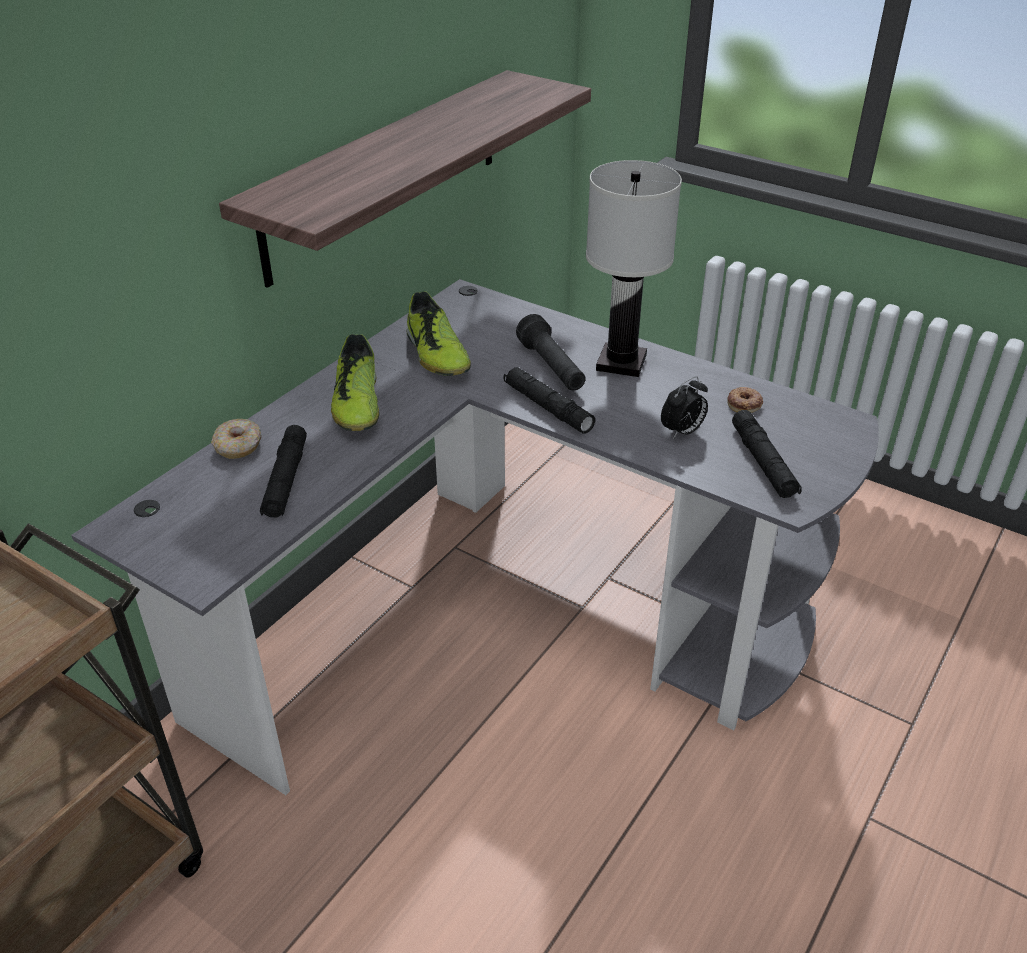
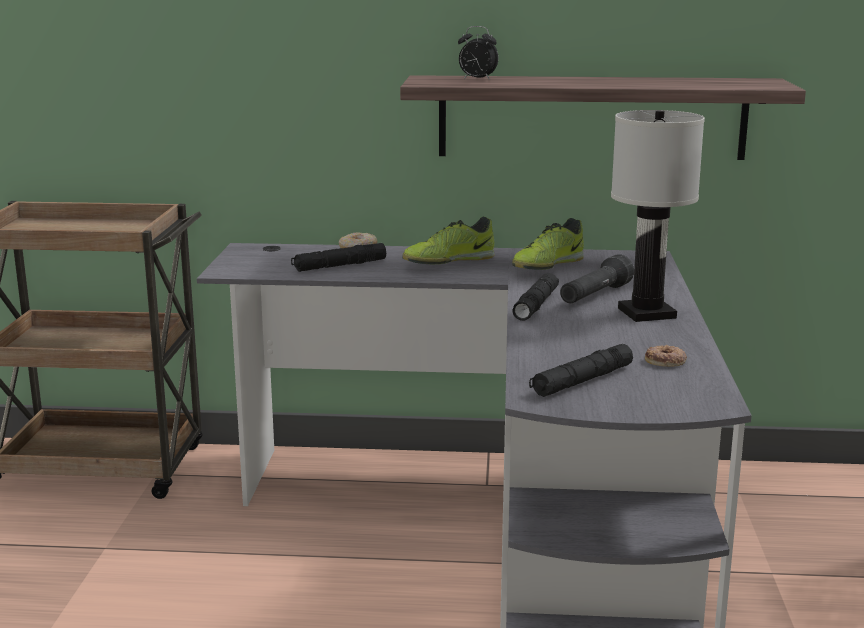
camera: 60 degrees right, 20 degrees down
alarm clock [661,376,708,439] -> alarm clock moved to [458,26,498,80]

